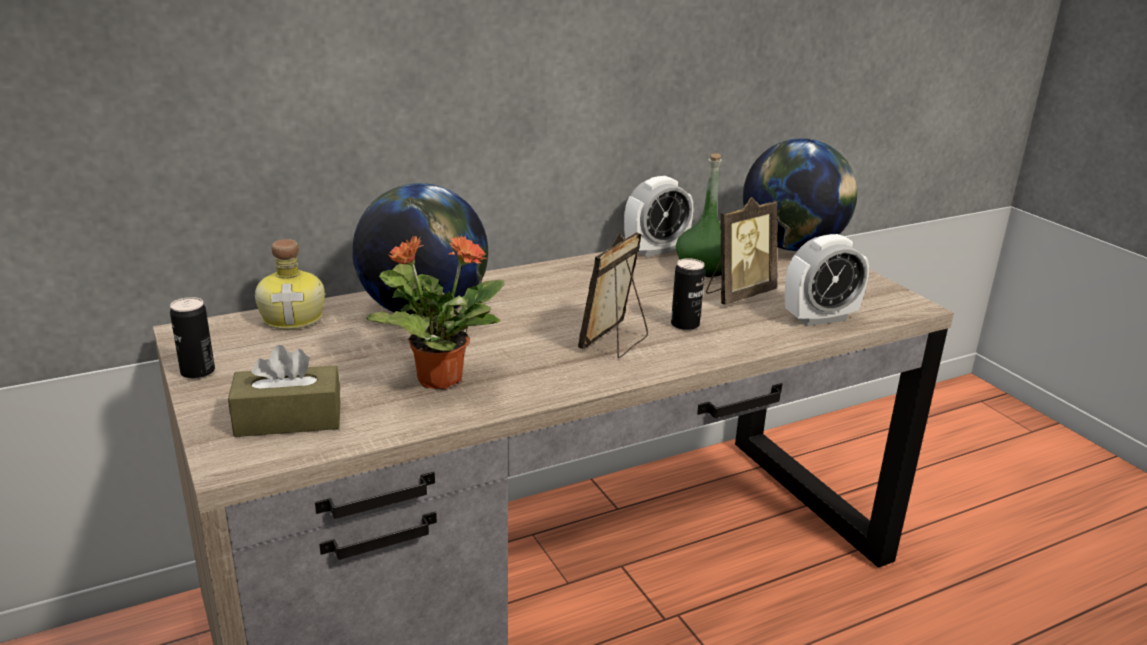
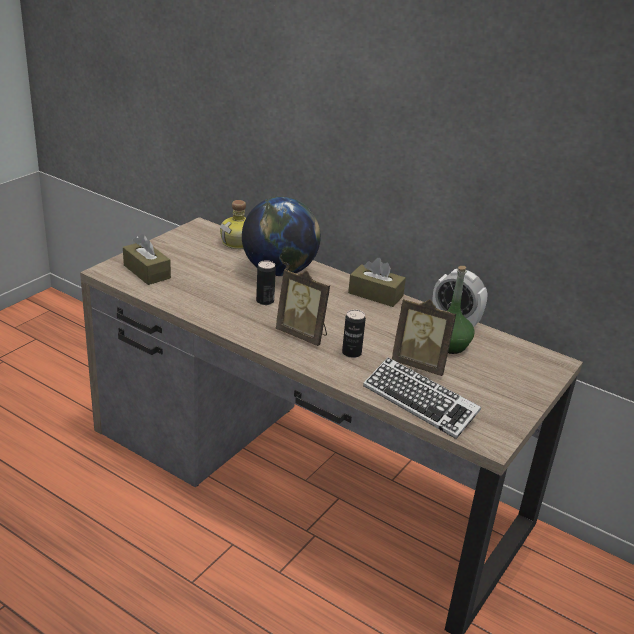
camera: 60 degrees right, 5 degrees up
can [170,297,215,379] -> can moved to [256,260,276,305]
potted plant [366,235,505,389] -> none
picture frame [578,232,648,358] -> picture frame turned 150 degrees counterclockwise [276,269,330,346]
globe [743,138,857,251] -> none
alarm clock [785,234,869,326] -> keyboard [363,357,481,439]
none -> brown tissue box [348,258,406,307]

